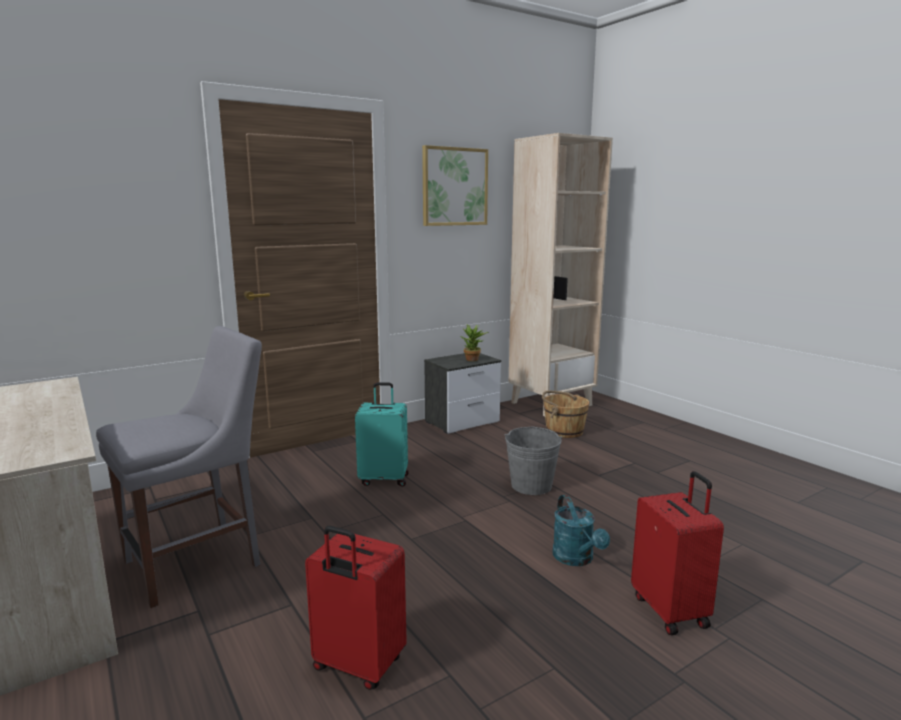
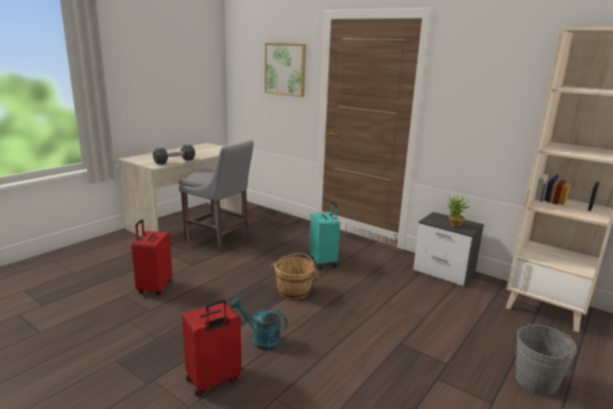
camera: 70 degrees right, 5 degrees up
picture [422,145,488,226] -> picture moved to [265,43,306,97]
grey bucket [505,426,562,495] -> grey bucket moved to [516,323,577,396]
brown bucket [542,391,590,438] -> brown bucket moved to [270,253,319,299]
turquoise watering can [553,495,610,566] -> turquoise watering can turned 60 degrees clockwise [231,297,288,350]
none -> black dumbbell [153,144,195,165]

